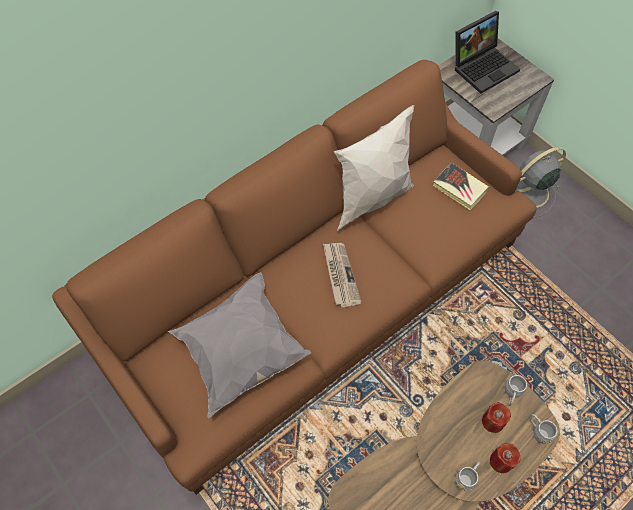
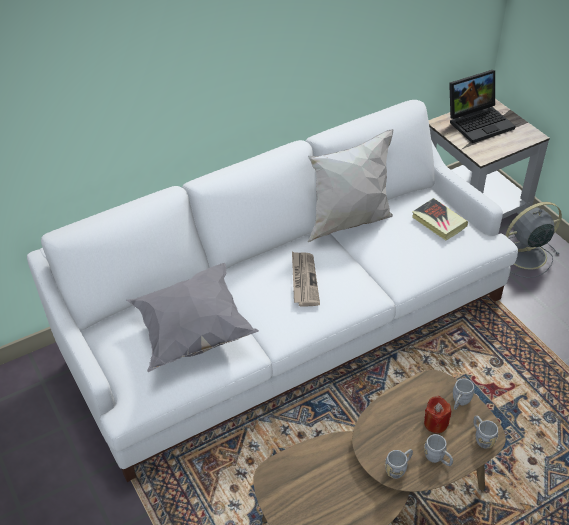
camera: 10 degrees right, 15 degrees down
brown sofa [52,60,536,495] -> white sofa [27,100,518,482]
red candle [490,443,520,473] -> grey mug [424,434,453,466]

